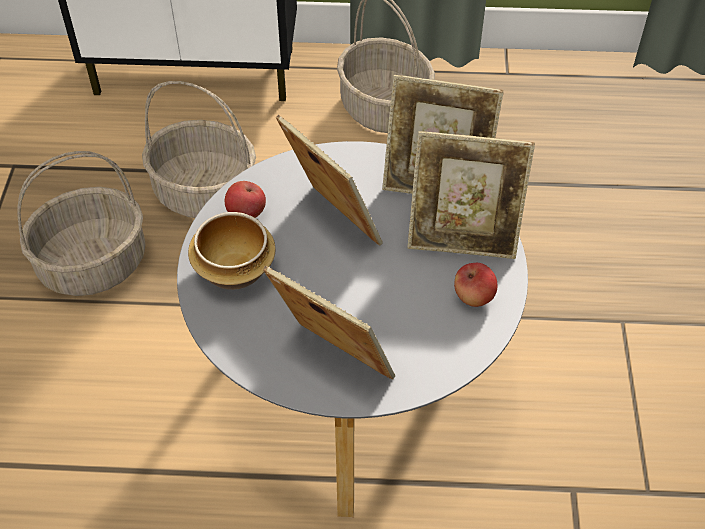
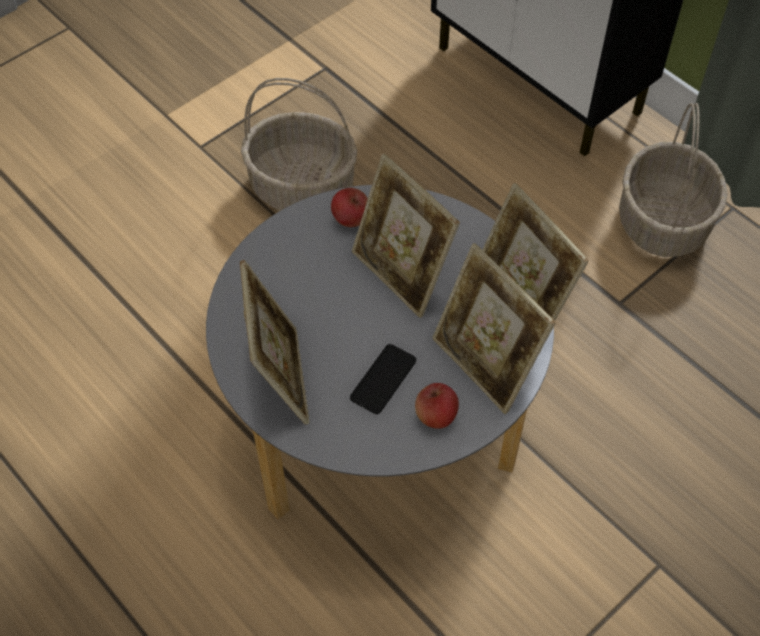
camera: 45 degrees right, 5 degrees up
basket [142,81,256,218] -> none
bowl [188,212,276,290] -> none
picture frame [276,115,383,246] -> picture frame turned 135 degrees clockwise [352,154,460,318]
none -> phone [350,344,416,414]

